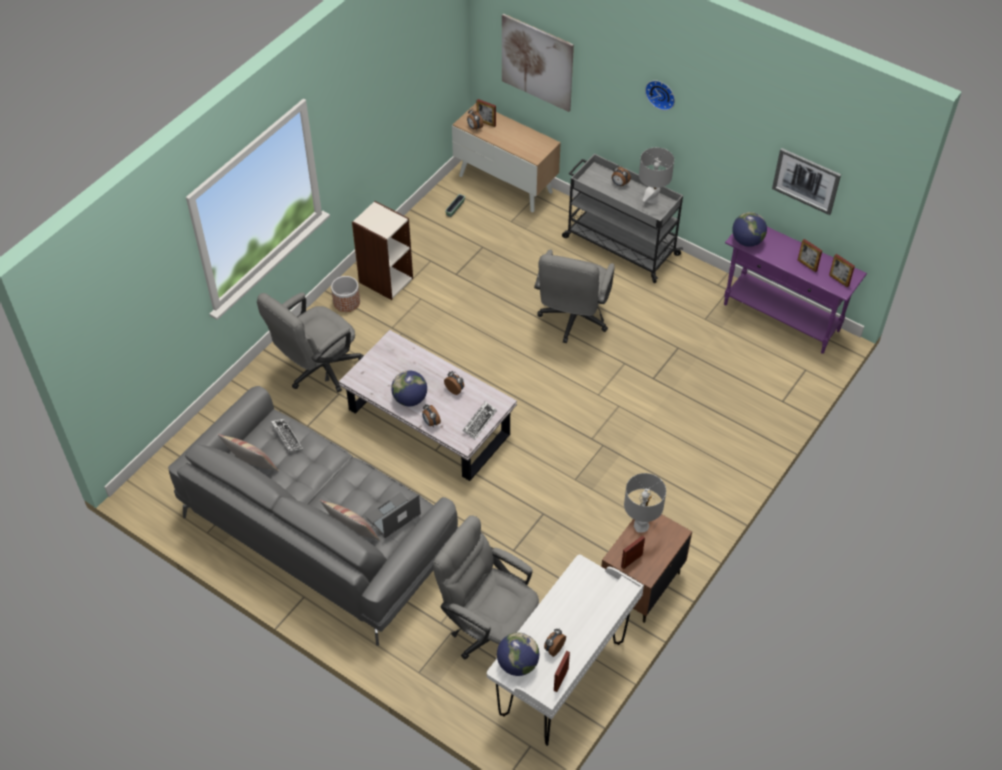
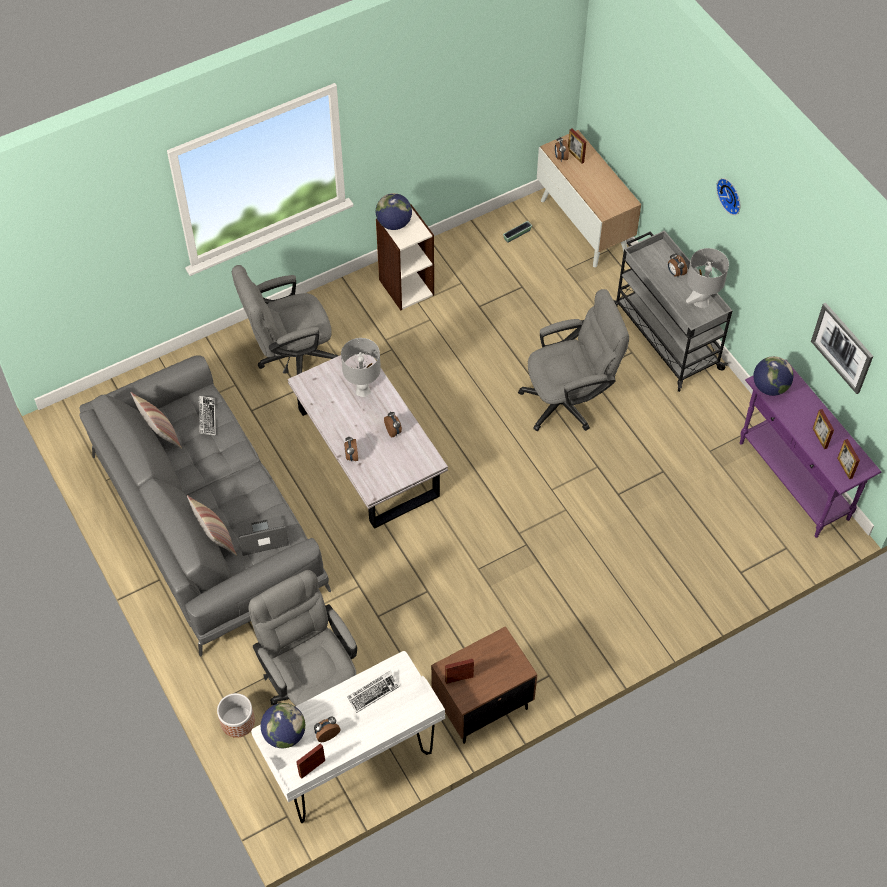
camera: 25 degrees right, 5 degrees up
planter [331,276,360,312] -> planter moved to [217,693,255,738]
globe [391,370,427,406] -> globe moved to [376,193,412,230]
keyboard [463,401,497,439] -> keyboard moved to [347,670,400,713]
picture [502,14,574,112] -> none
grey office chair [534,249,615,343] -> grey office chair turned 150 degrees counterclockwise [518,289,629,431]
grey table lamp [624,473,666,533] -> grey table lamp moved to [341,338,381,397]

